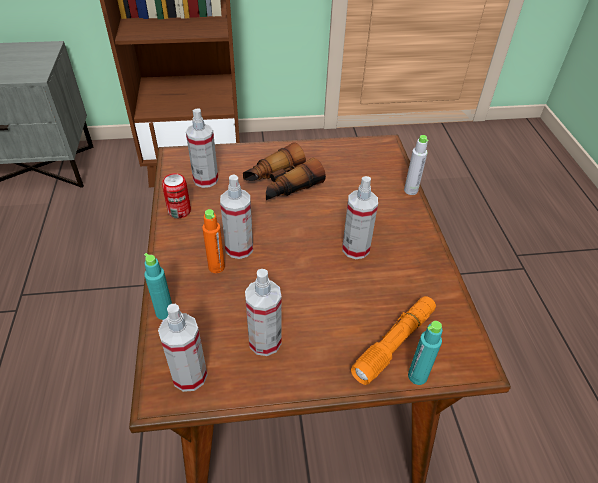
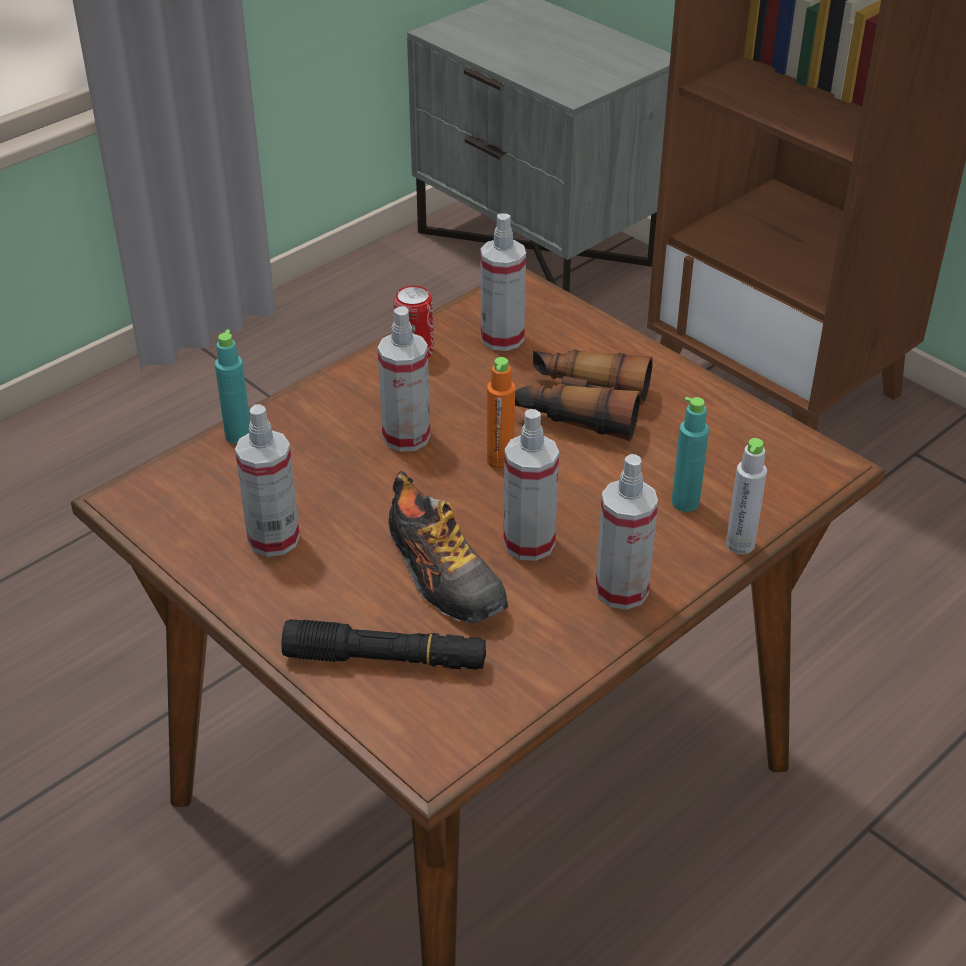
camera: 55 degrees right, 5 degrees down
spray bottle [158,304,208,392] -> spray bottle moved to [595,454,658,610]
orange bottle [202,209,225,273] -> orange bottle moved to [487,357,515,470]
orange flashlight [351,296,436,385] -> black flashlight [281,619,486,670]
turquoise bottle [408,321,443,385] -> turquoise bottle moved to [672,397,709,512]
none -> shoe [388,471,508,624]

